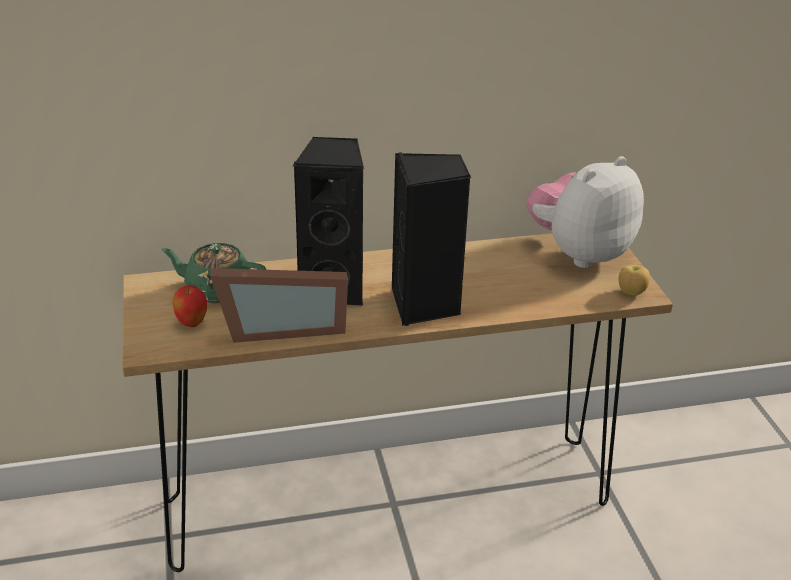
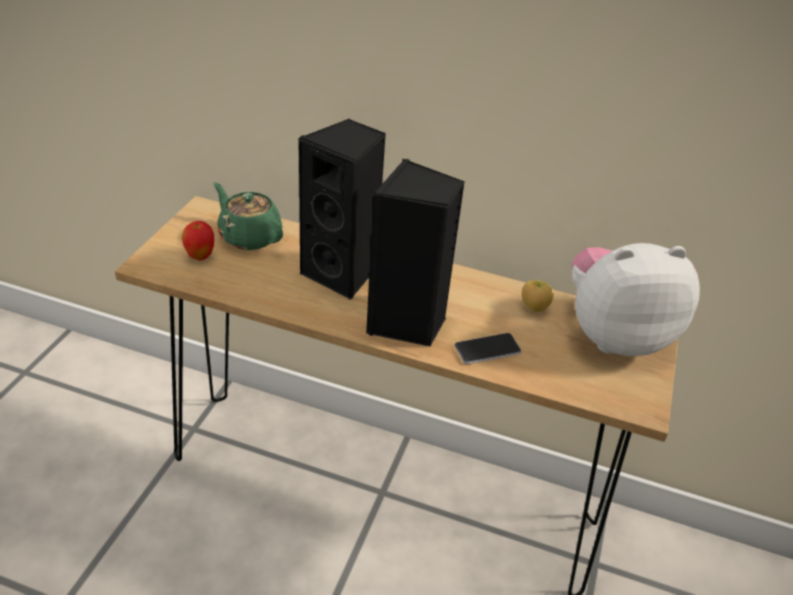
camera: 30 degrees right, 5 degrees up
picture frame [210,268,348,343] -> none
apple [619,265,650,296] -> apple moved to [522,280,554,312]
none -> phone [454,333,521,364]

